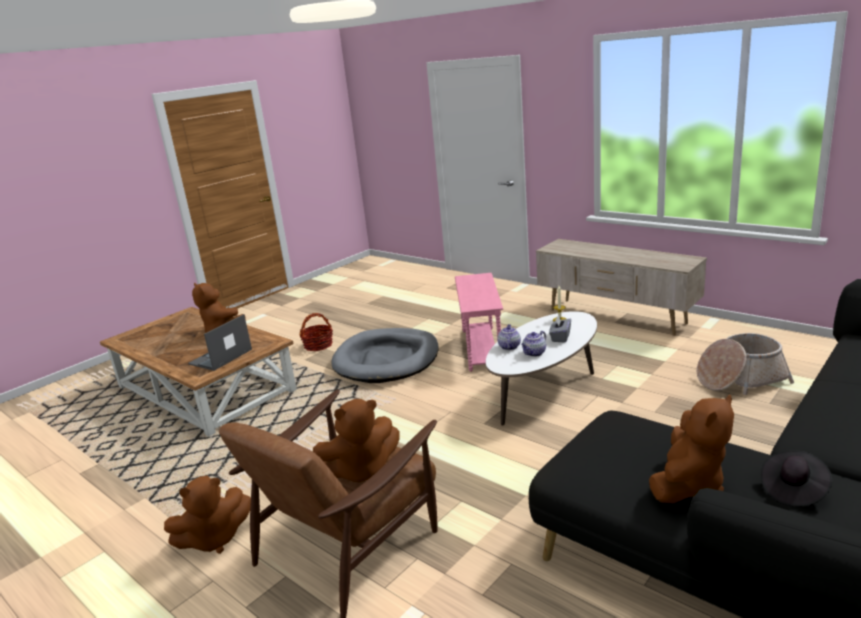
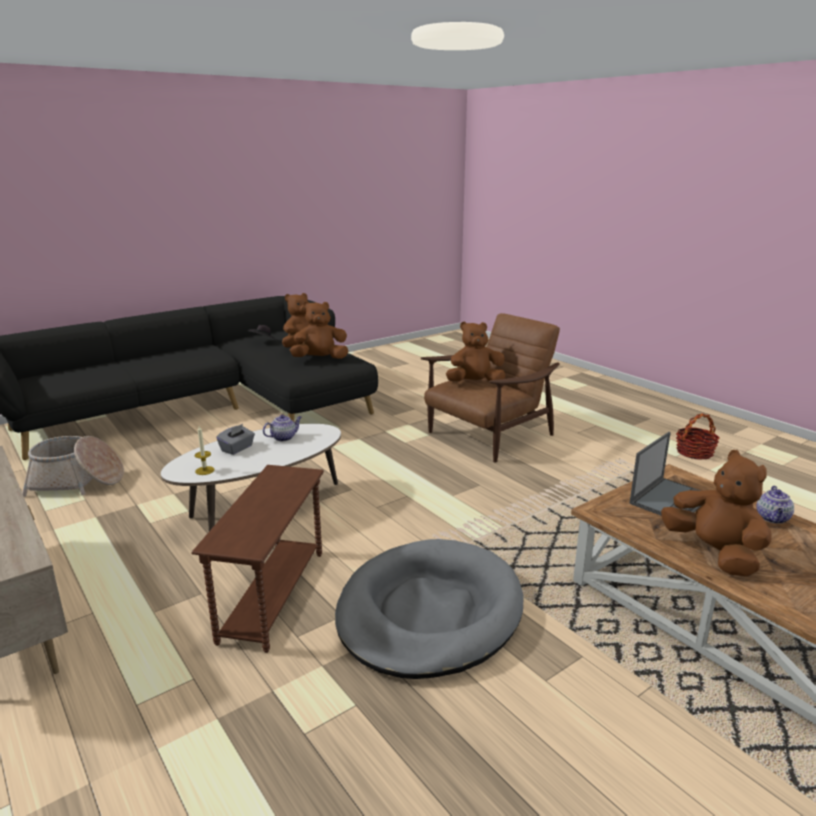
camera: 170 degrees left, 0 degrees up
brown plush toy [164,475,251,554] -> brown plush toy moved to [289,301,348,359]
basket [300,313,333,351] -> basket moved to [676,414,719,460]
pink side table [455,273,503,372] -> brown side table [191,465,324,653]
teapot [497,324,521,350] -> teapot moved to [757,486,794,524]

